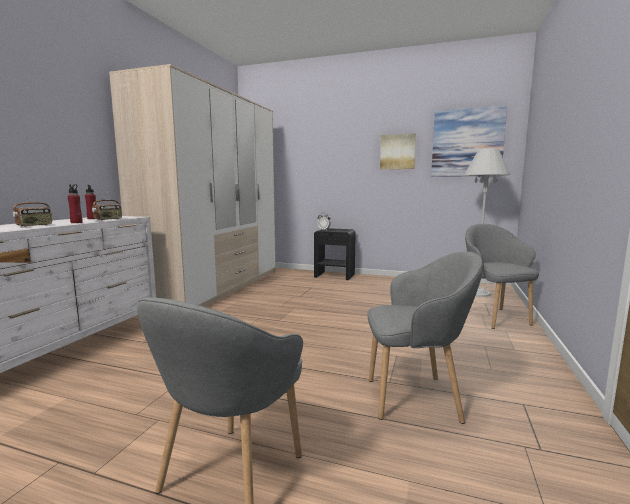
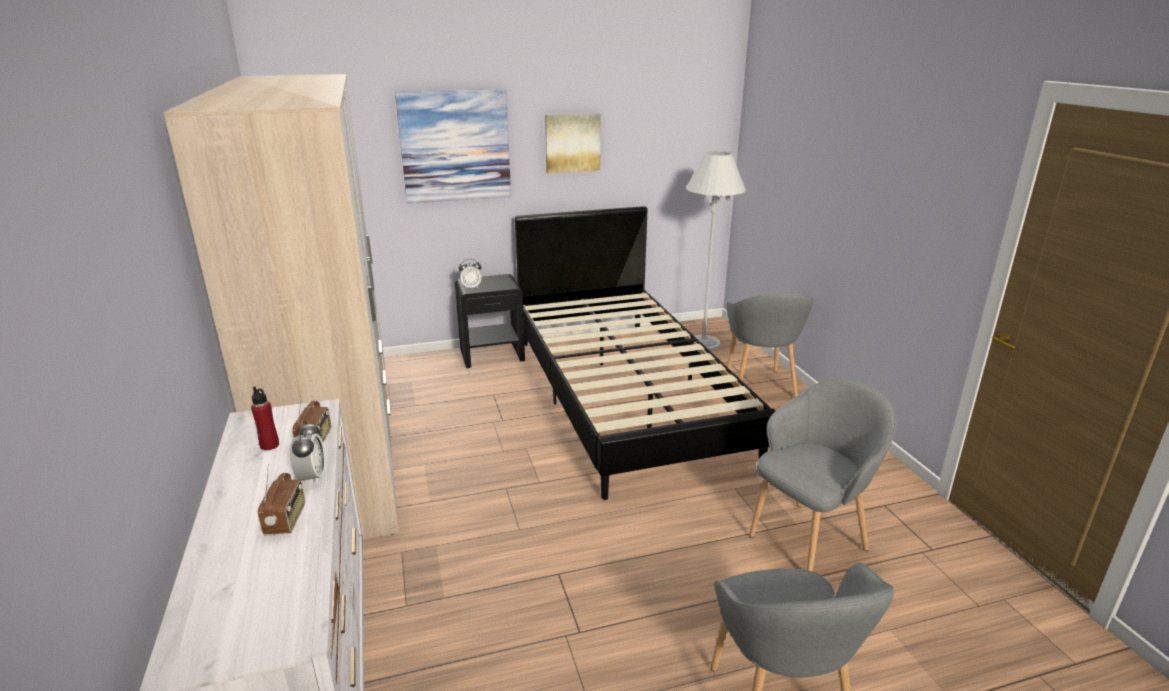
camera: 35 degrees left, 15 degrees up
red bottle [68,184,83,223] -> alarm clock [290,421,326,485]
picture [431,106,507,177] -> picture moved to [395,89,511,204]
grey armchair [465,224,539,329] -> grey armchair turned 135 degrees counterclockwise [726,293,813,397]
none -> black bed [515,206,775,500]

